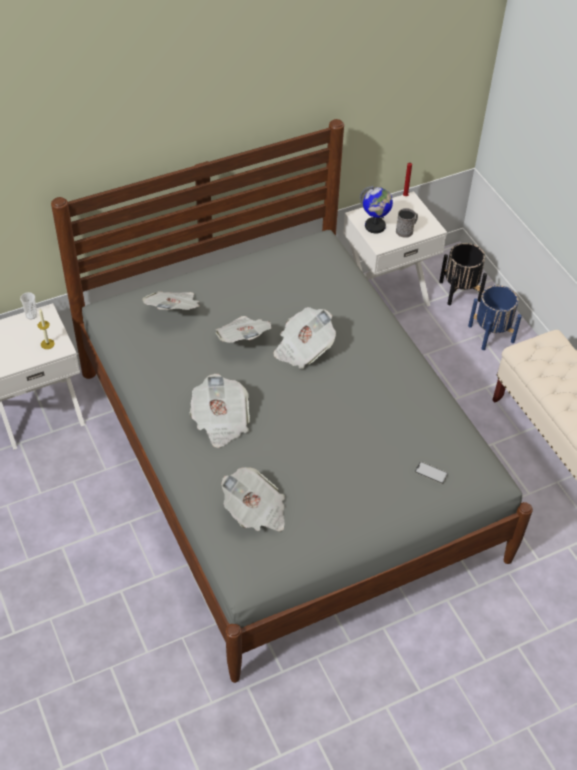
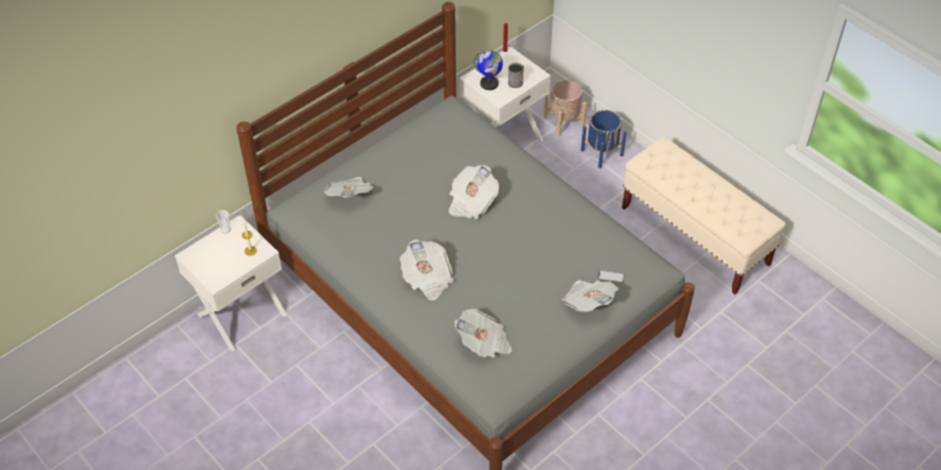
camera: 15 degrees left, 0 degrees up
newspaper [215,316,272,343] -> newspaper moved to [561,280,618,312]
black planter [439,243,487,305] -> beige planter [544,80,587,137]

